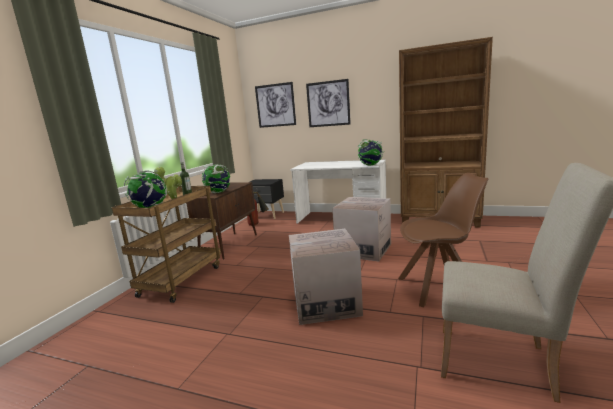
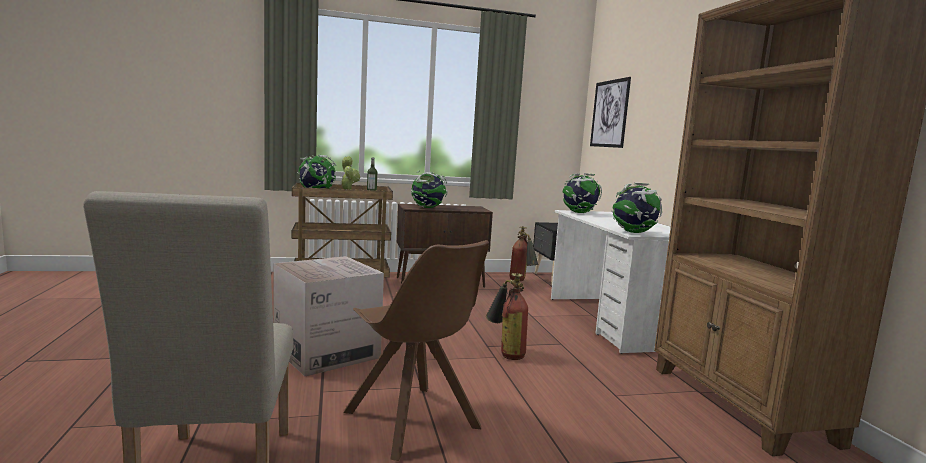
camera: 55 degrees right, 5 degrees down
picture [306,79,351,127] -> none
cardboard box [332,197,391,262] -> fire extinguisher [486,273,528,360]
none -> globe [563,173,602,213]

